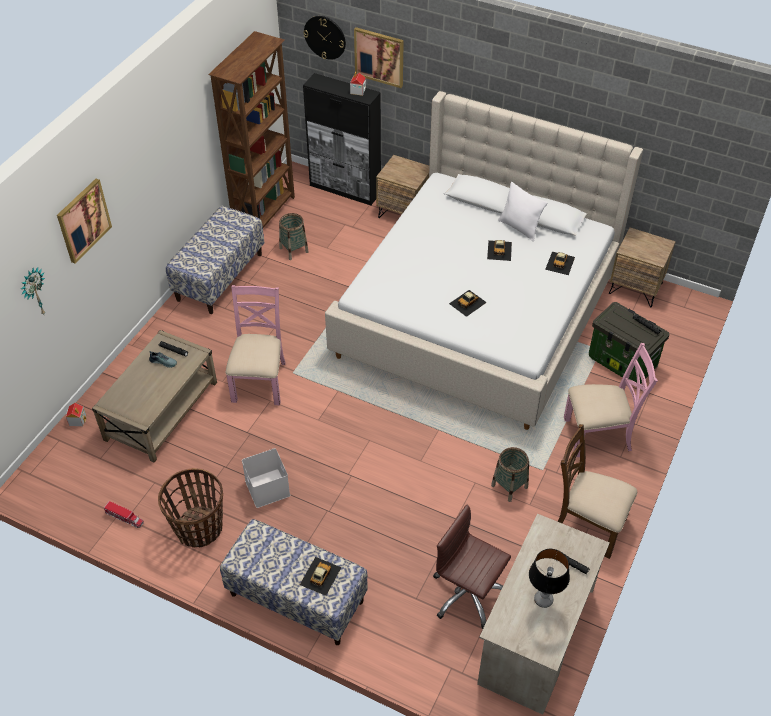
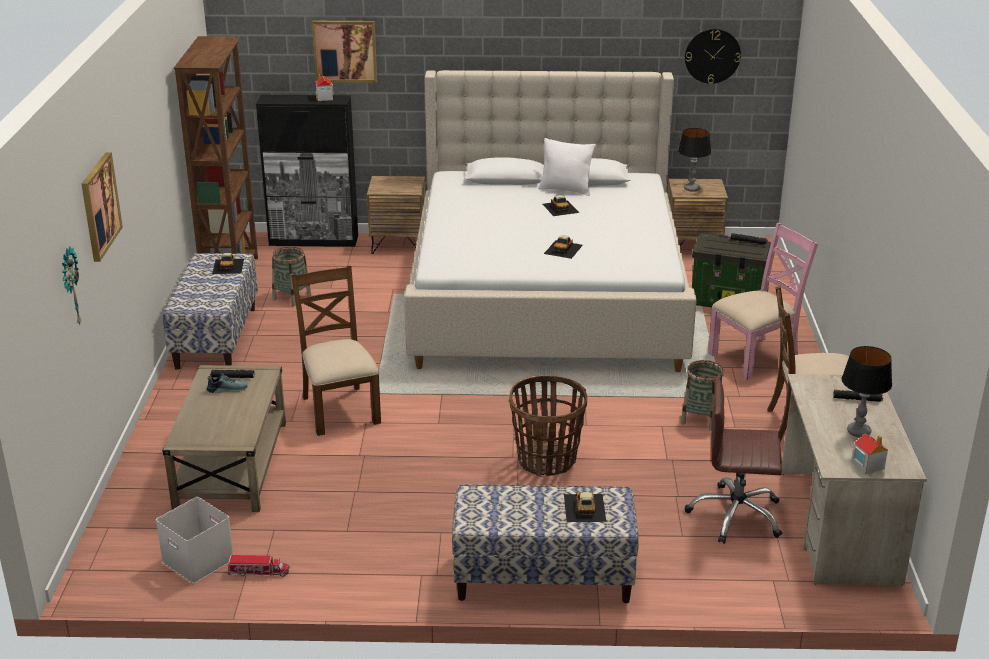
camera: 25 degrees left, 20 degrees down
toy house [66,403,86,426] -> toy house moved to [852,433,888,474]
basket [158,468,223,548] -> basket moved to [509,376,587,477]
pink chair [226,285,286,405] -> brown chair [291,266,381,436]
white storage box [242,448,290,508] -> white storage box moved to [156,497,233,584]
wall clock [303,16,346,60] -> wall clock moved to [685,29,741,84]
toy car [545,252,575,275] -> toy car moved to [212,253,244,274]
none -> table lamp [678,128,711,192]

